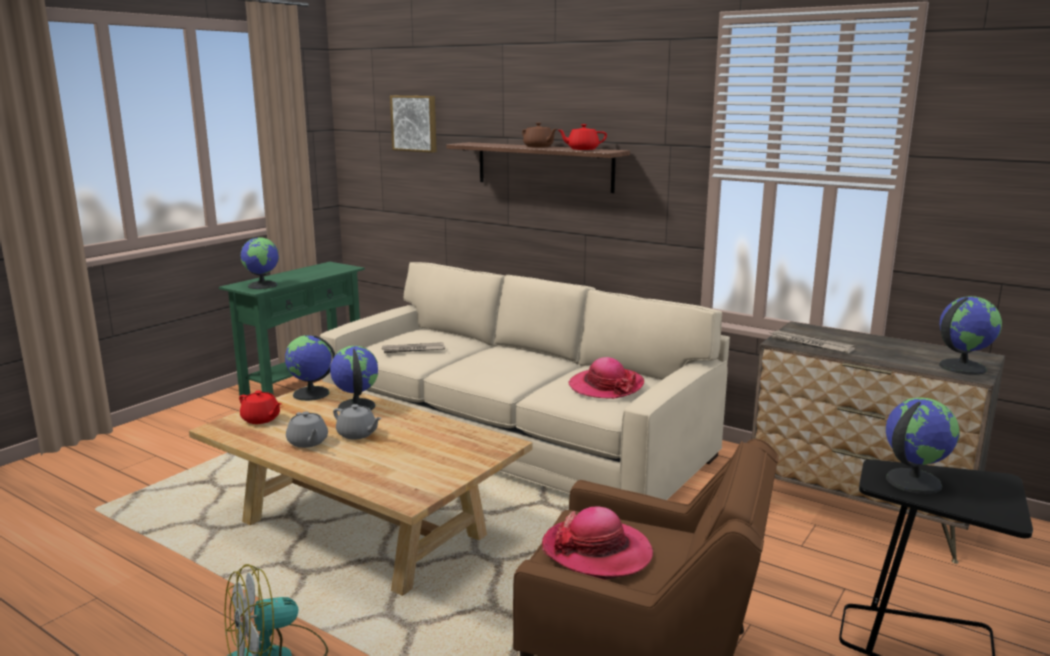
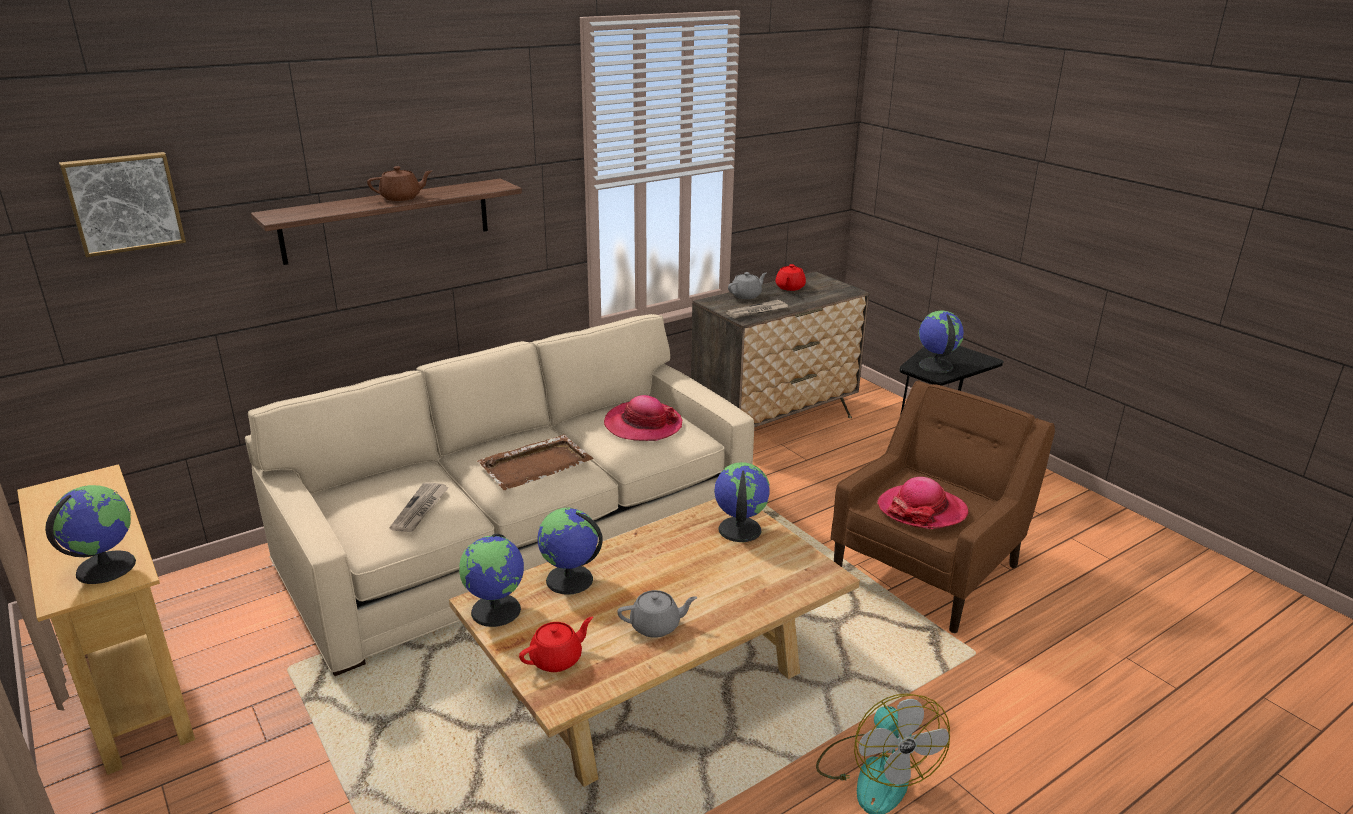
camera: 70 degrees left, 10 degrees up
green console table [219,262,365,398] -> beige console table [17,464,195,775]
grey teapot [333,404,382,440] -> grey teapot moved to [728,272,767,299]
red teapot [558,124,607,150] -> red teapot moved to [775,264,806,291]
globe [939,296,1002,375] -> globe moved to [714,462,770,542]
none -> brown tray [477,434,594,490]

